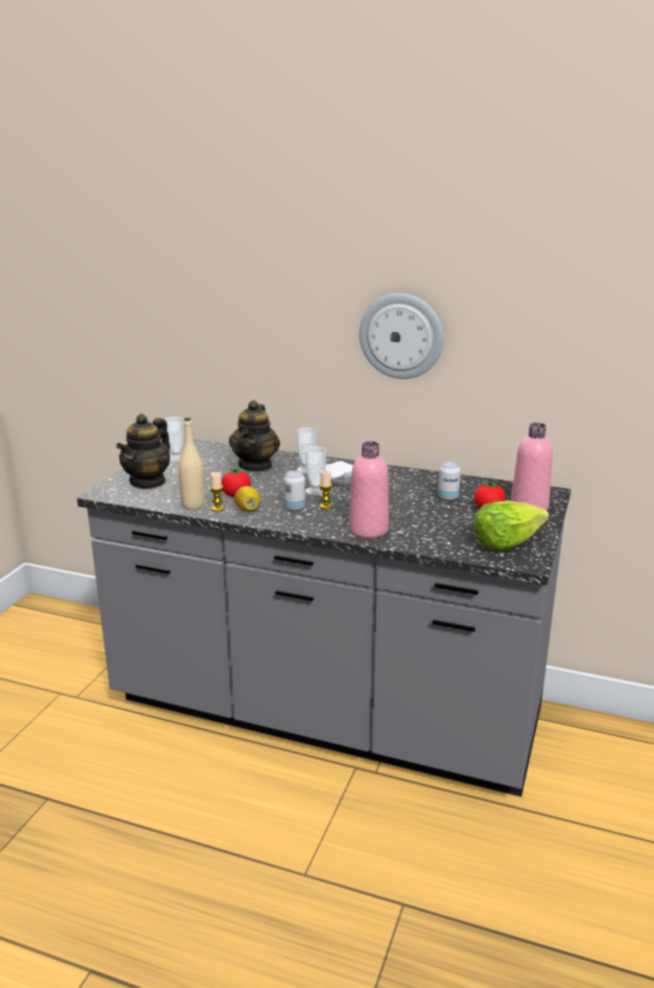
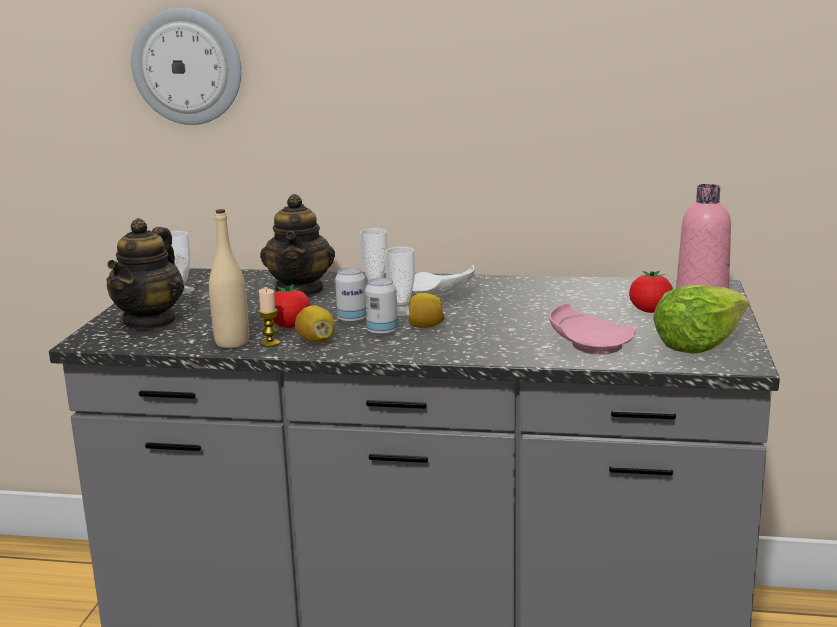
camera: 10 degrees left, 5 degrees down
candle [319,471,332,509] -> lemon [408,293,445,328]
pink bottle [349,441,389,538] -> none
wall clock [359,293,443,379] -> wall clock moved to [131,8,241,125]
can [438,461,461,501] -> can moved to [335,267,366,324]
none -> pink plate [549,303,636,355]

